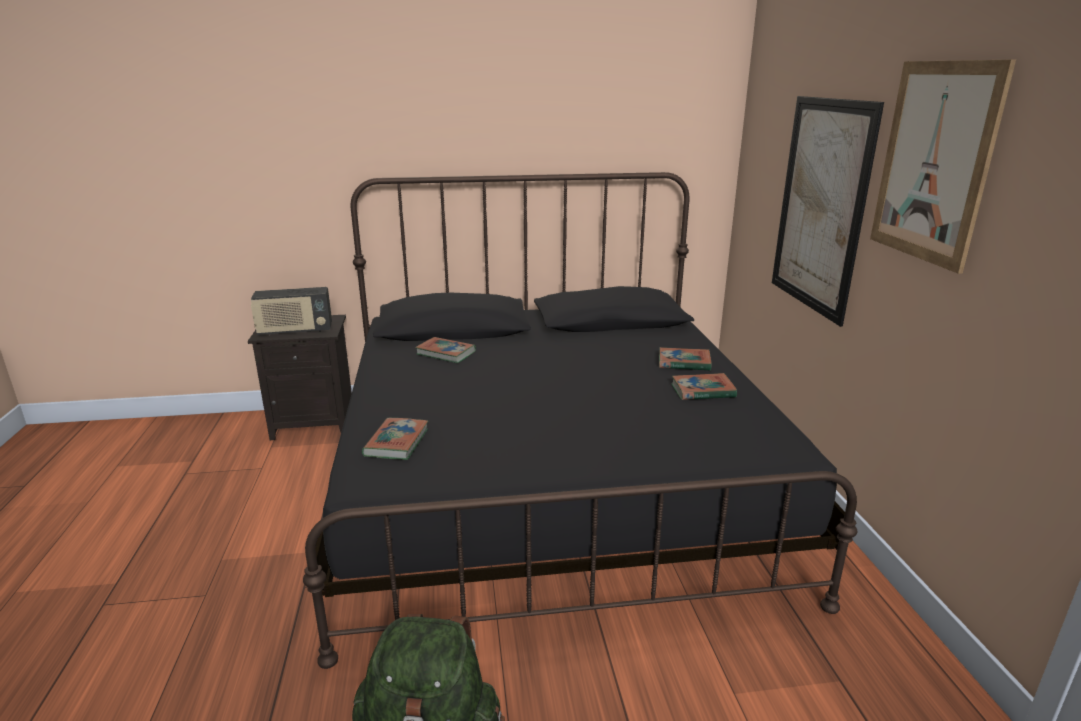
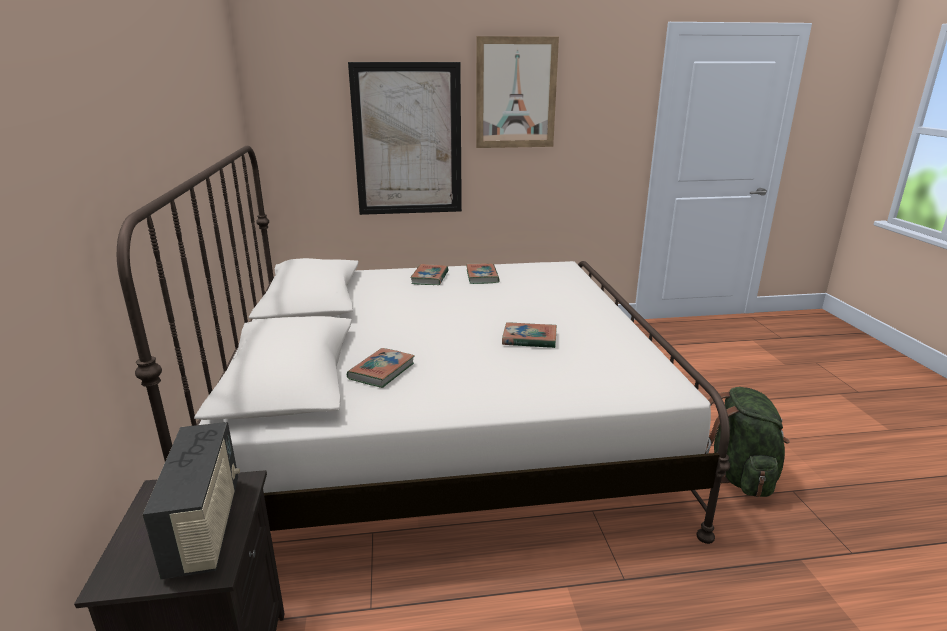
camera: 90 degrees left, 0 degrees up
black bed [303,172,857,669] -> white bed [117,145,730,544]
book [362,418,428,460] -> book moved to [502,322,557,348]

